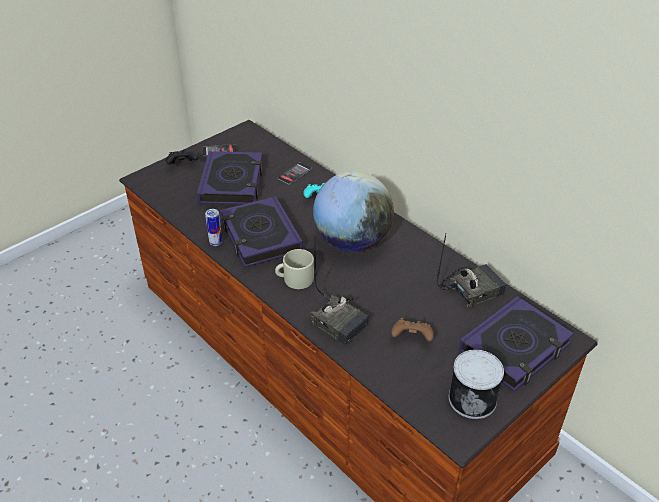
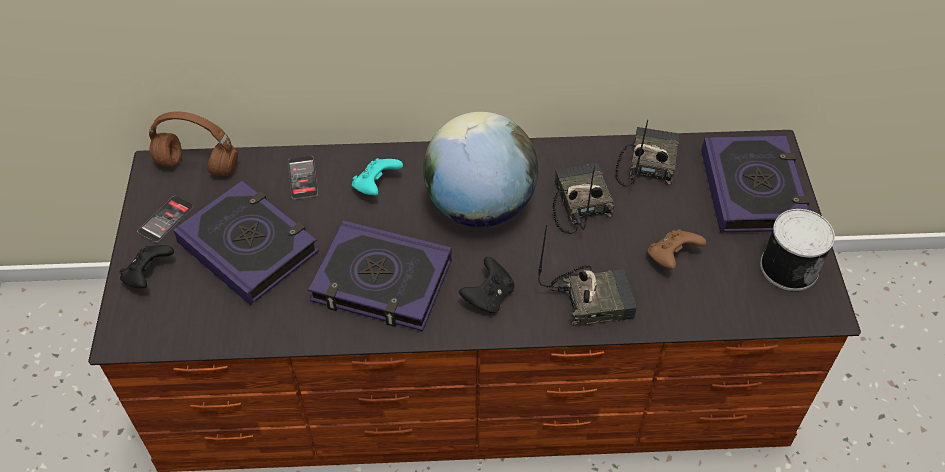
camera: 50 degrees left, 10 degrees up
can [205,209,222,246] -> none
beige mug [275,249,314,289] -> black game controller [459,257,514,313]
none -> brown headphones [149,111,238,176]
none -> radio [553,163,614,234]

